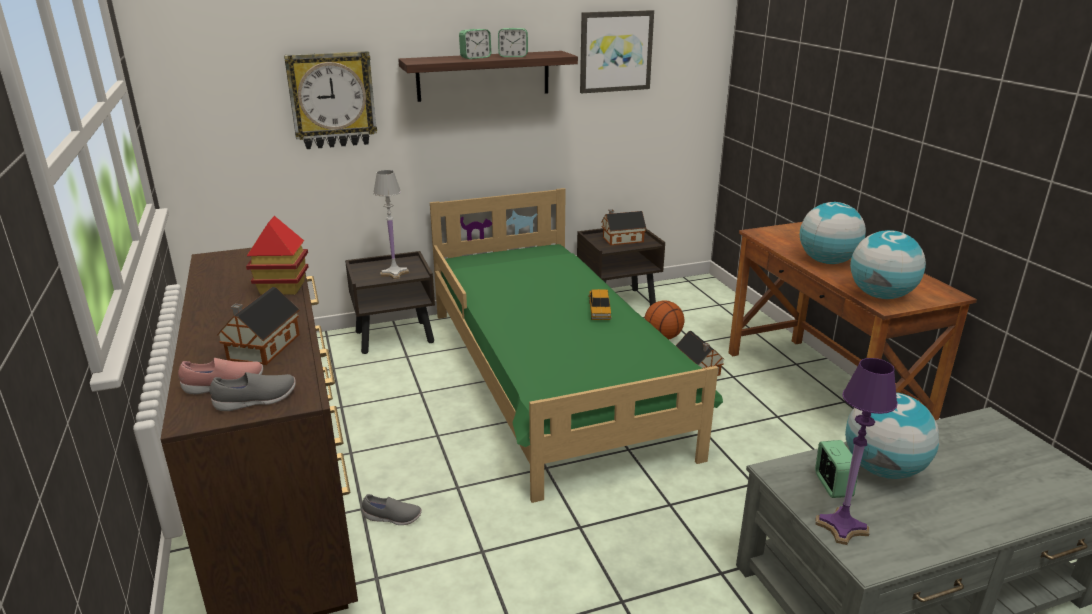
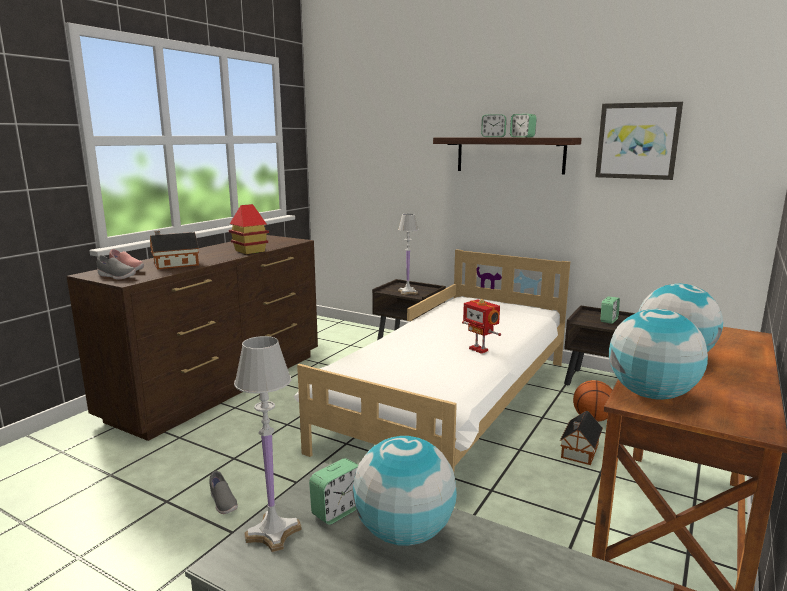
camera: 50 degrees right, 10 degrees down
wall clock [284,51,377,149] -> none
grey shoe [362,494,422,525] -> grey shoe moved to [210,471,238,514]
green bed [430,188,723,503] -> white bed [293,249,570,472]
toy car [589,289,611,320] -> toy robot [462,299,501,354]
toy house [601,209,646,245] -> alarm clock [601,296,620,324]
purple table lamp [815,358,898,545] -> white table lamp [234,336,302,552]

